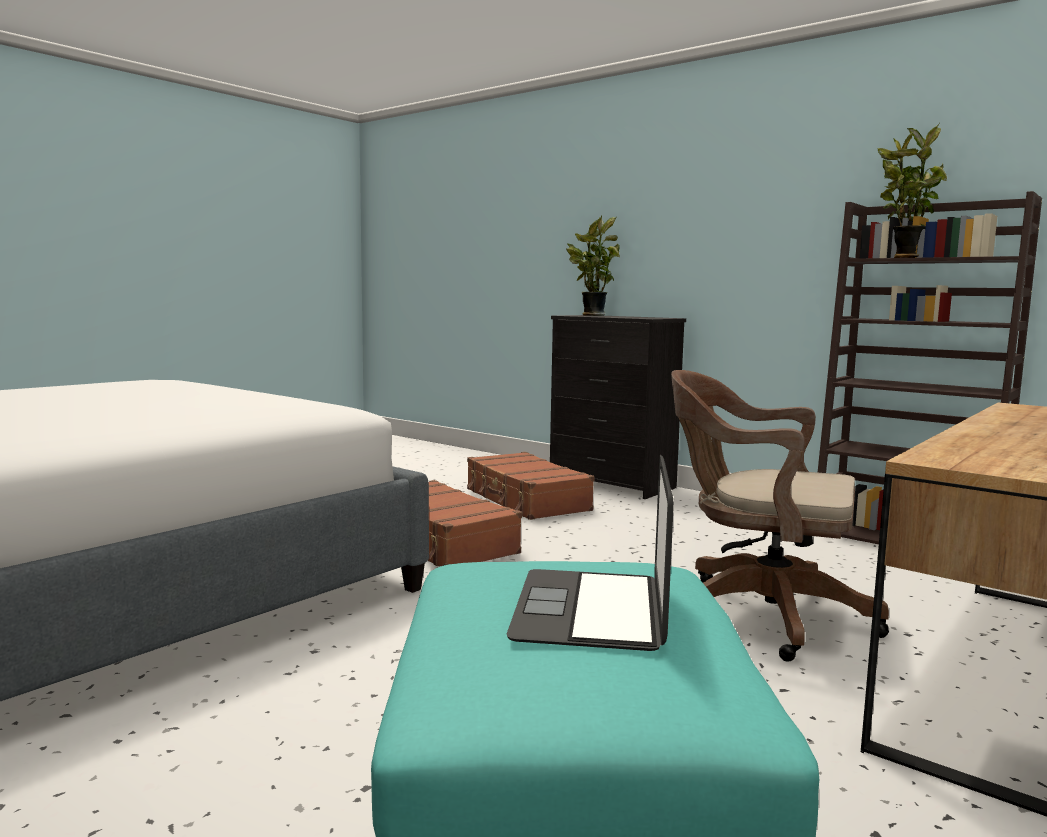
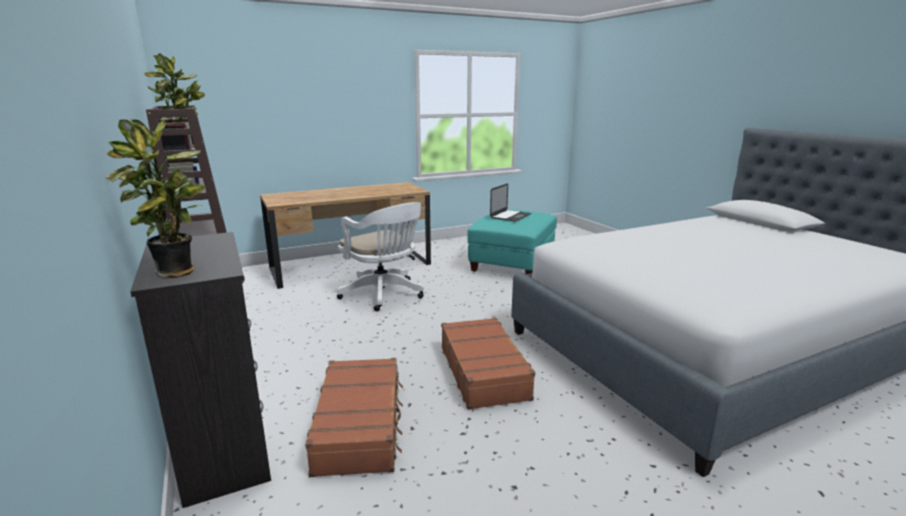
camera: 155 degrees left, 10 degrees up
brown office chair [671,370,889,662] -> white office chair [337,202,424,311]

